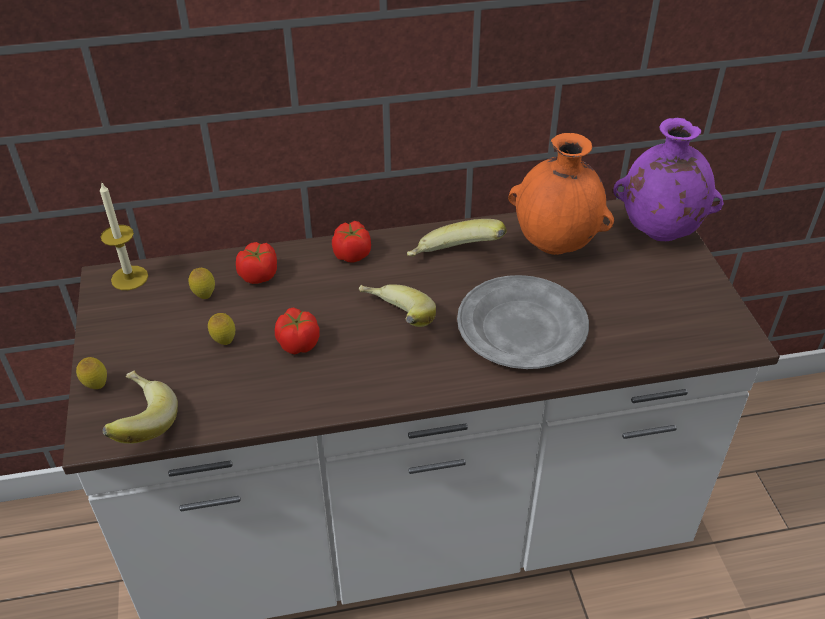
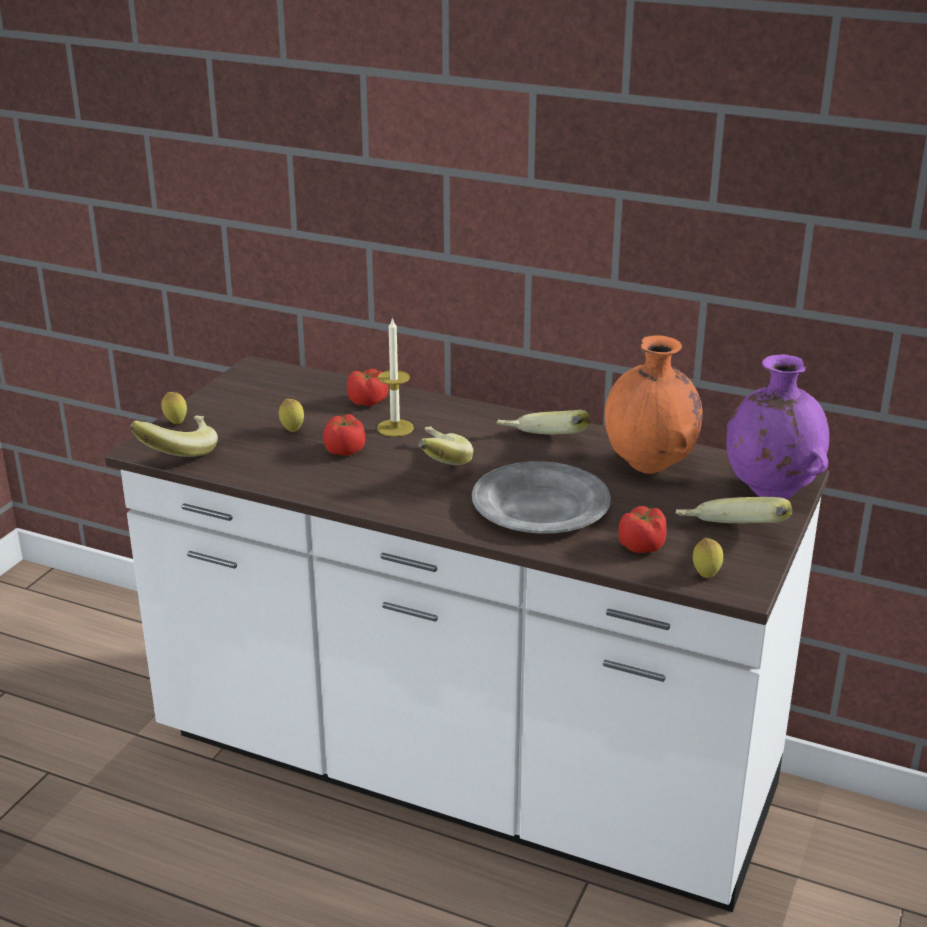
camera: 35 degrees right, 15 degrees down
candle [100,181,148,290] -> candle moved to [377,317,414,437]
lemon [189,268,215,299] -> lemon moved to [693,538,723,578]
tomato [332,221,371,263] -> tomato moved to [619,506,667,553]
none -> banana [676,497,792,523]

